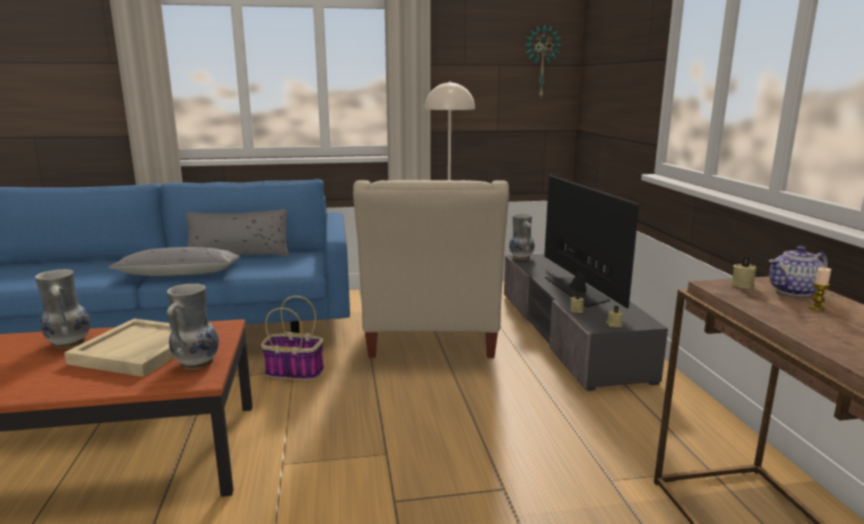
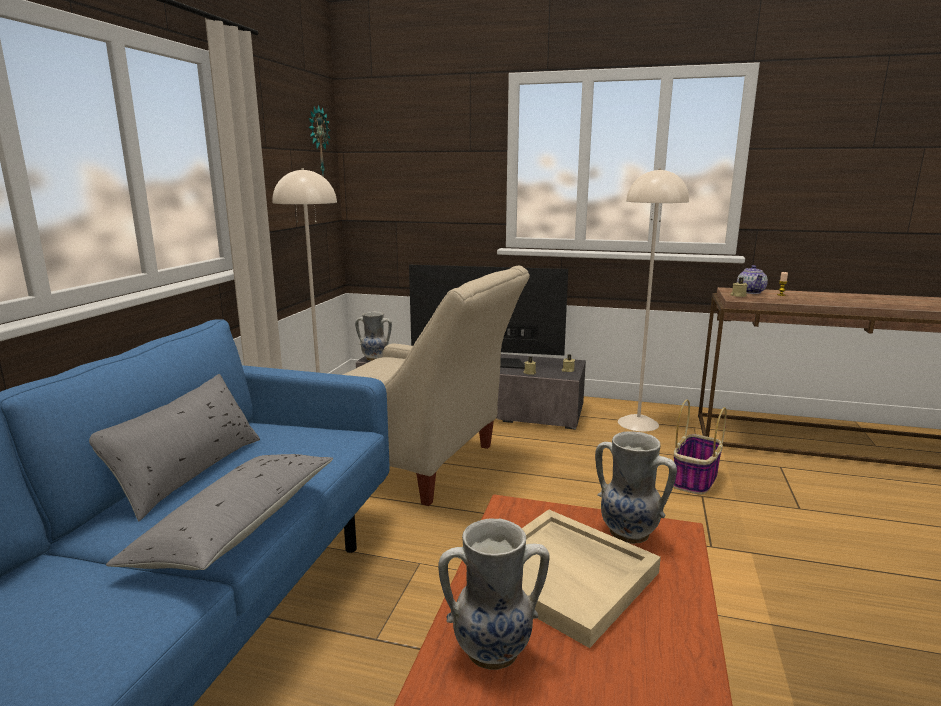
camera: 65 degrees left, 0 degrees up
basket [261,296,324,381] -> basket moved to [673,399,727,495]
none -> beige floor lamp [618,168,689,432]

